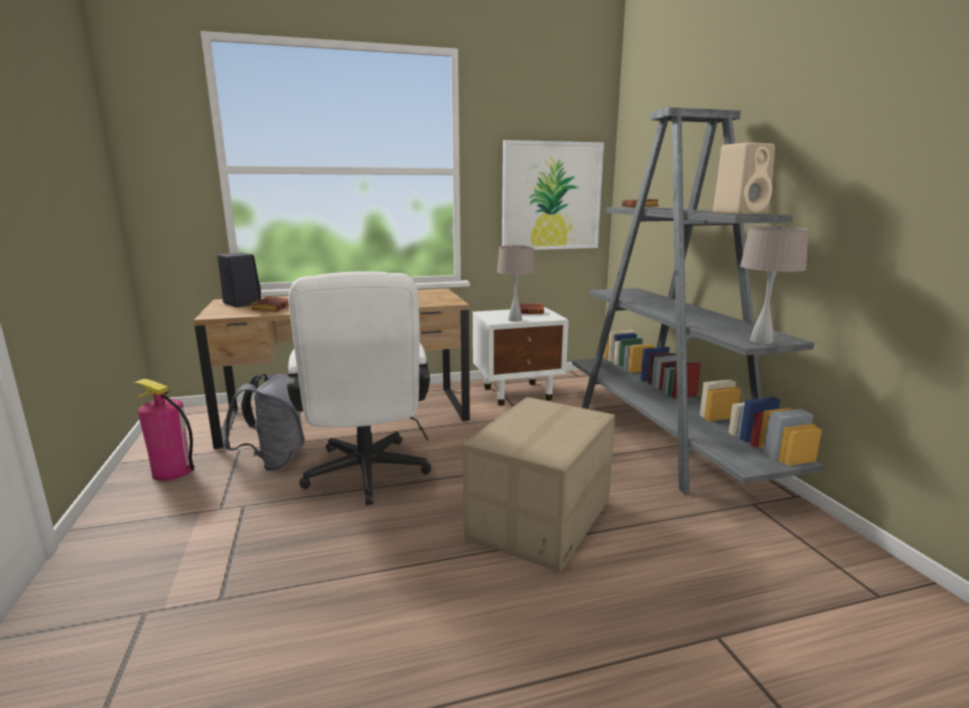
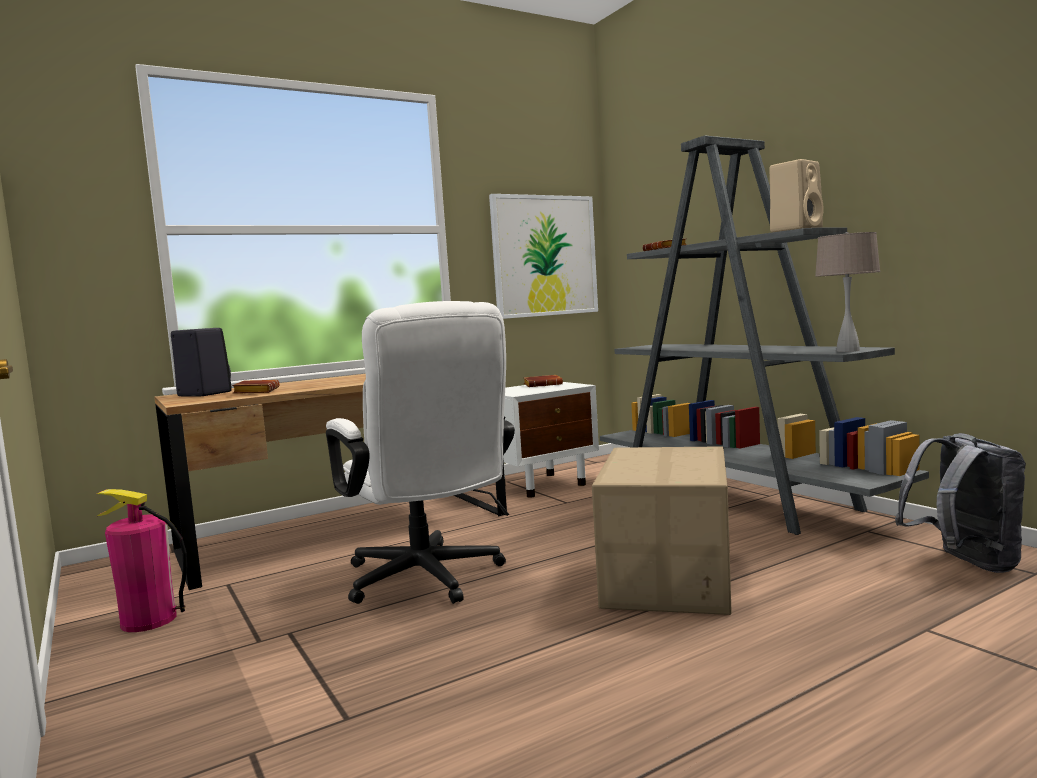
camera: 15 degrees left, 10 degrees down
grey backpack [224,373,305,471] -> grey backpack moved to [895,433,1026,573]
beige table lamp [497,245,535,322] -> none

